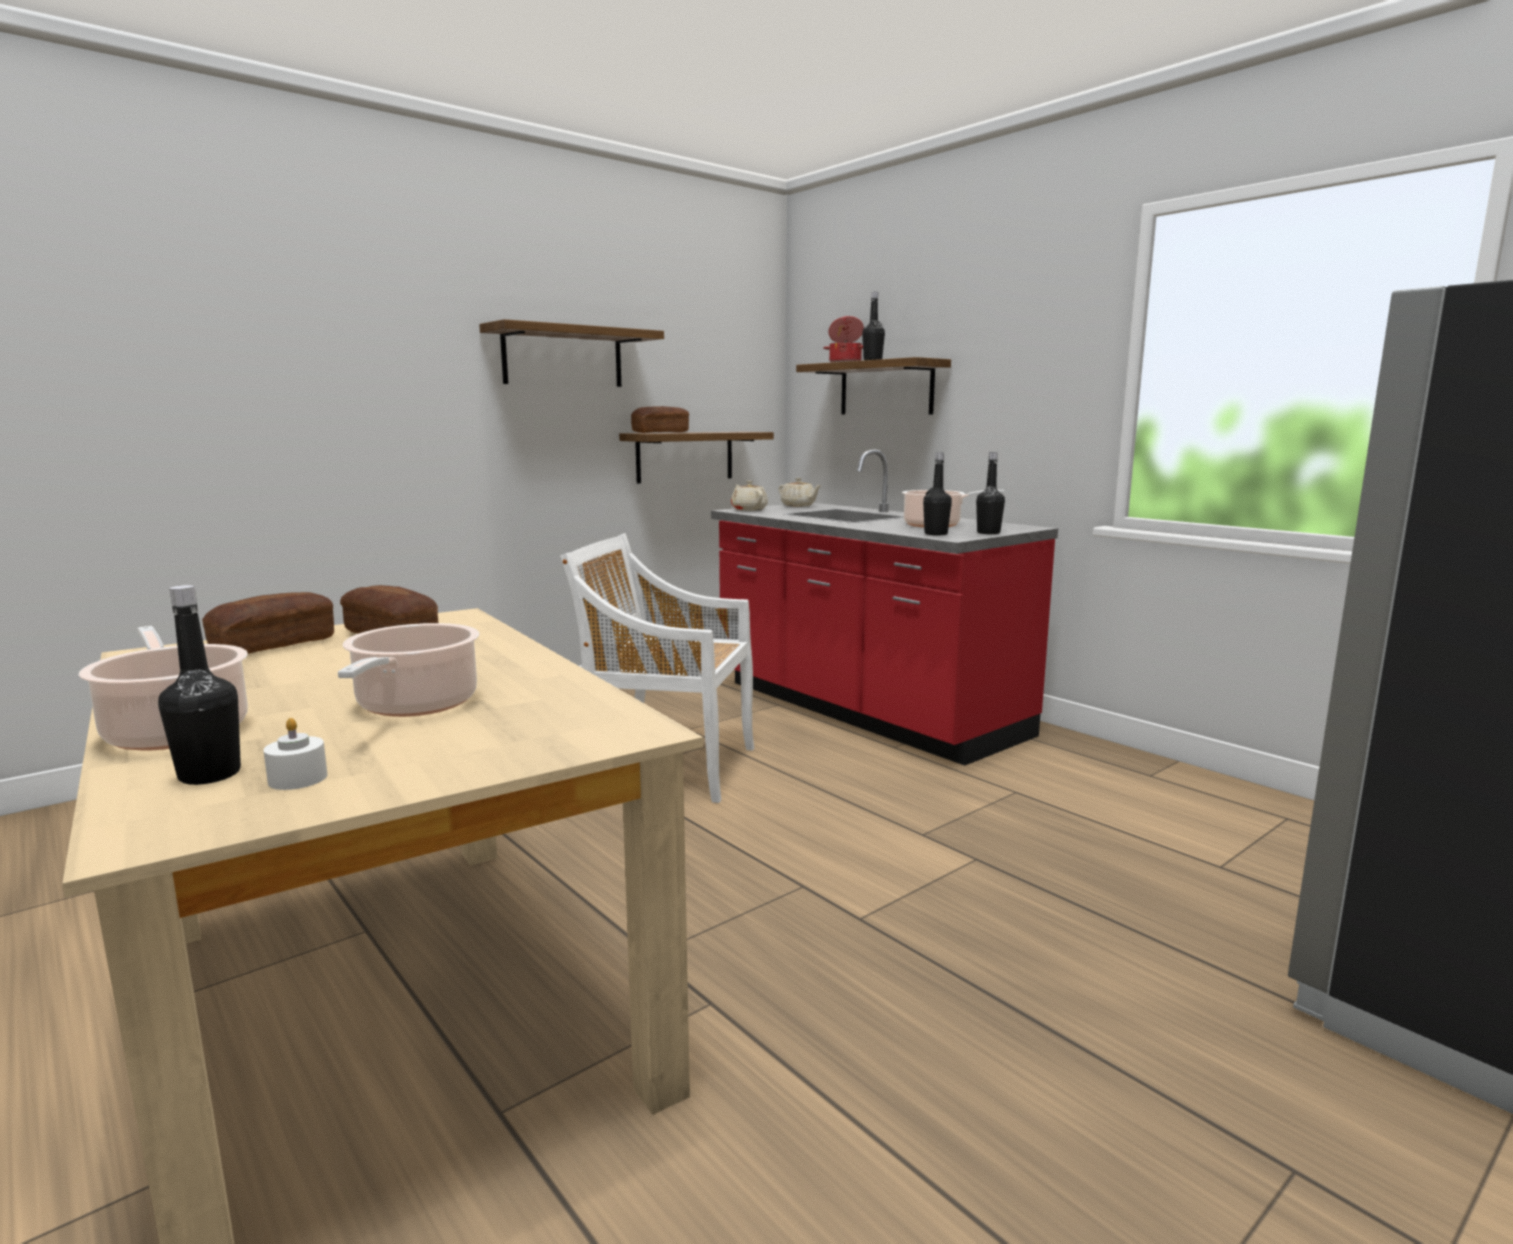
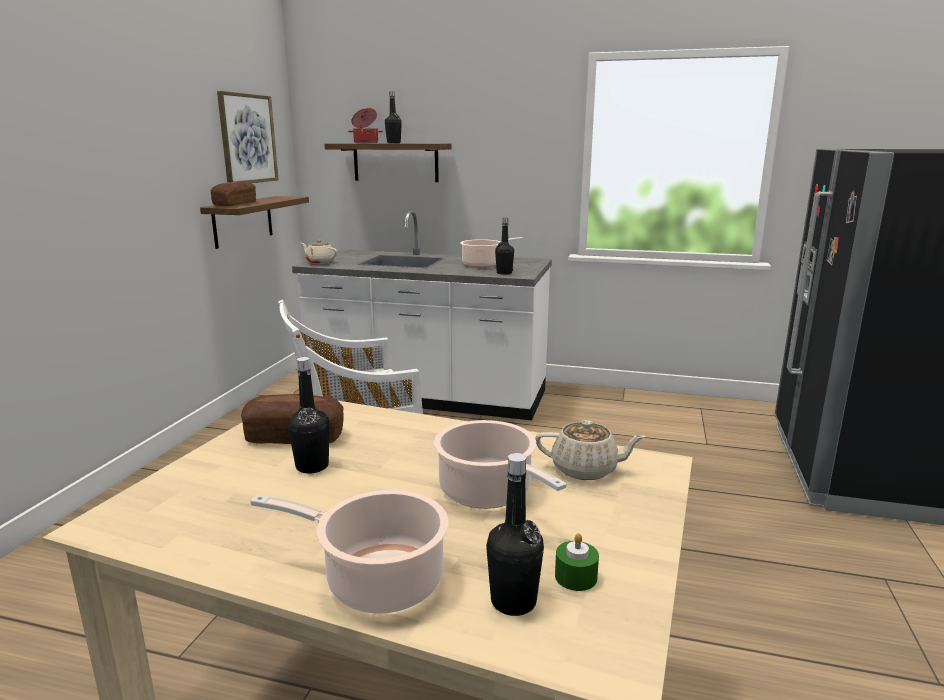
camera: 35 degrees left, 5 degrees up
bread [202,592,334,654] -> none
white candle [263,718,328,790] -> green candle [555,533,599,591]
shelf [479,319,664,387] -> none
red counter [711,450,1058,765] -> white counter [292,210,552,420]
beige teapot [778,478,822,507] -> beige teapot moved to [535,420,646,480]
black bottle [976,452,1005,534] -> black bottle moved to [288,357,329,474]
none -> picture [217,91,279,183]

